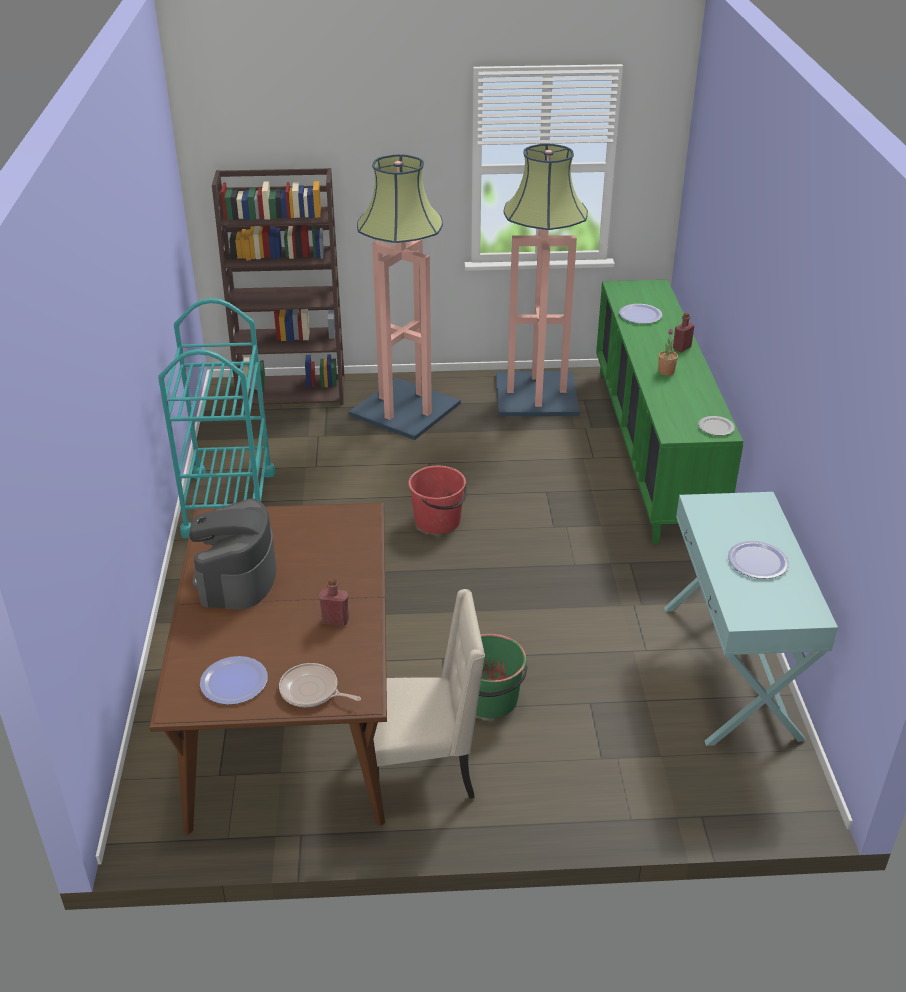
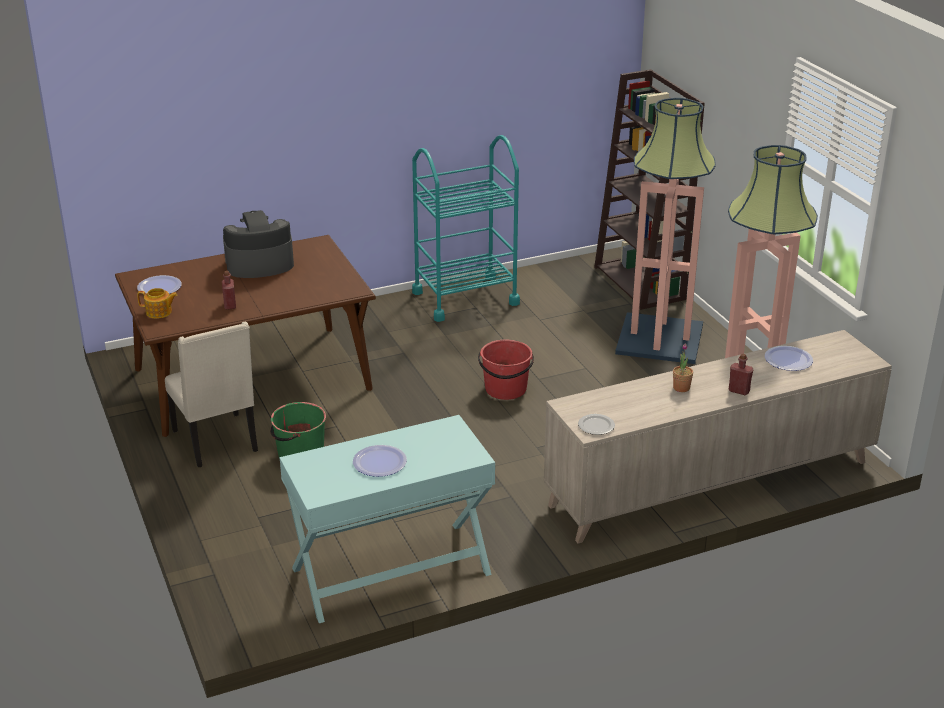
camera: 70 degrees right, 5 degrees down
frying pan [279,663,361,707] -> teapot [137,288,178,319]
green cabinet [596,280,743,544] -> beige cabinet [544,330,892,544]

